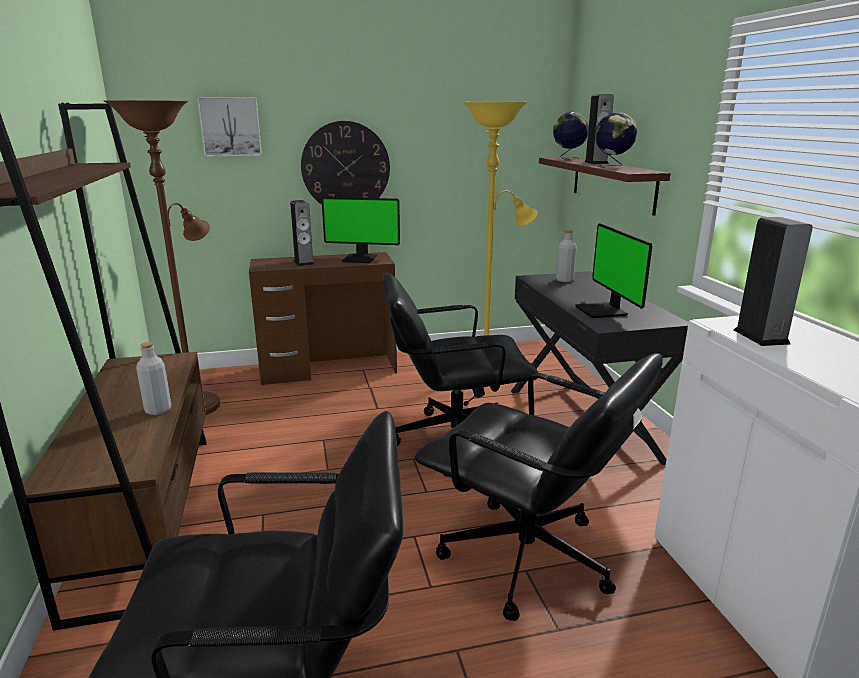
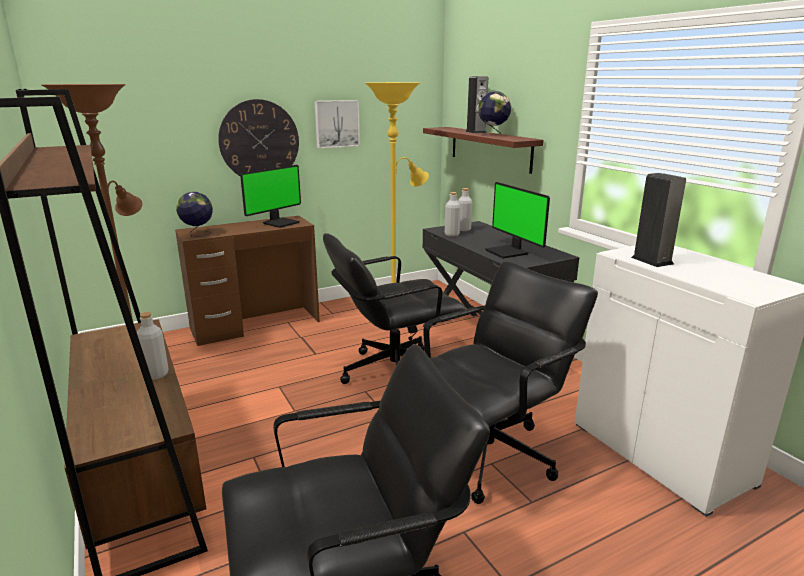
camera: 15 degrees left, 0 degrees up
picture [197,97,262,157] -> picture moved to [315,100,360,148]
speaker [290,200,315,266] -> none
monitor [322,197,400,263] -> monitor turned 45 degrees counterclockwise [240,165,301,228]
black office chair [415,353,663,621] -> black office chair turned 60 degrees counterclockwise [423,261,598,504]
globe [553,112,589,159] -> globe moved to [176,192,213,237]
none -> grey bottle [445,192,461,237]

